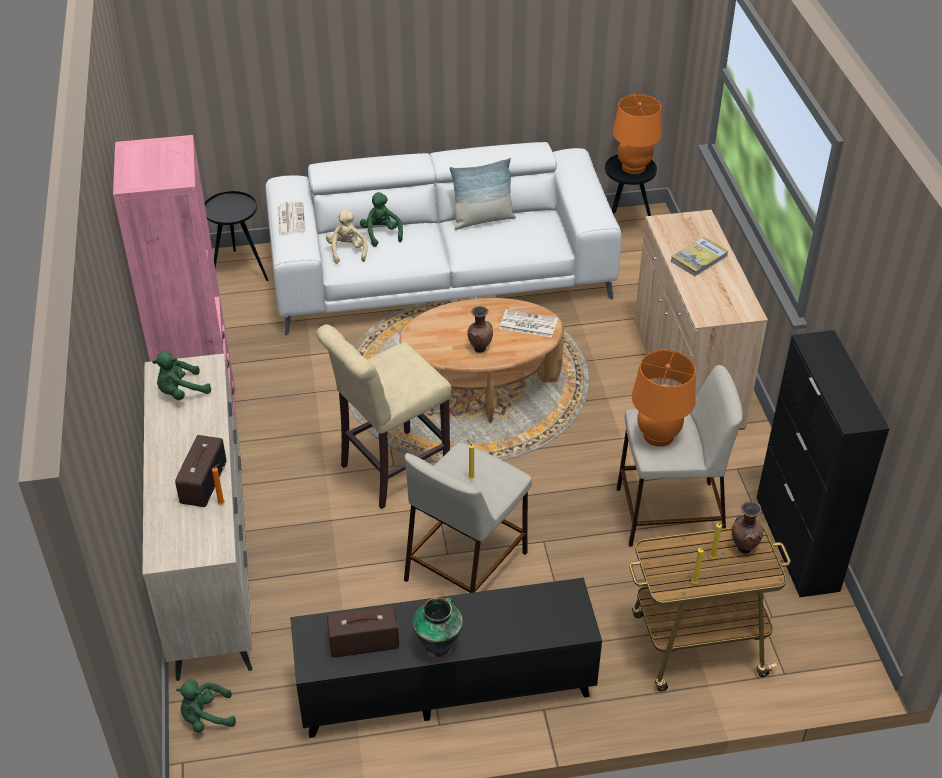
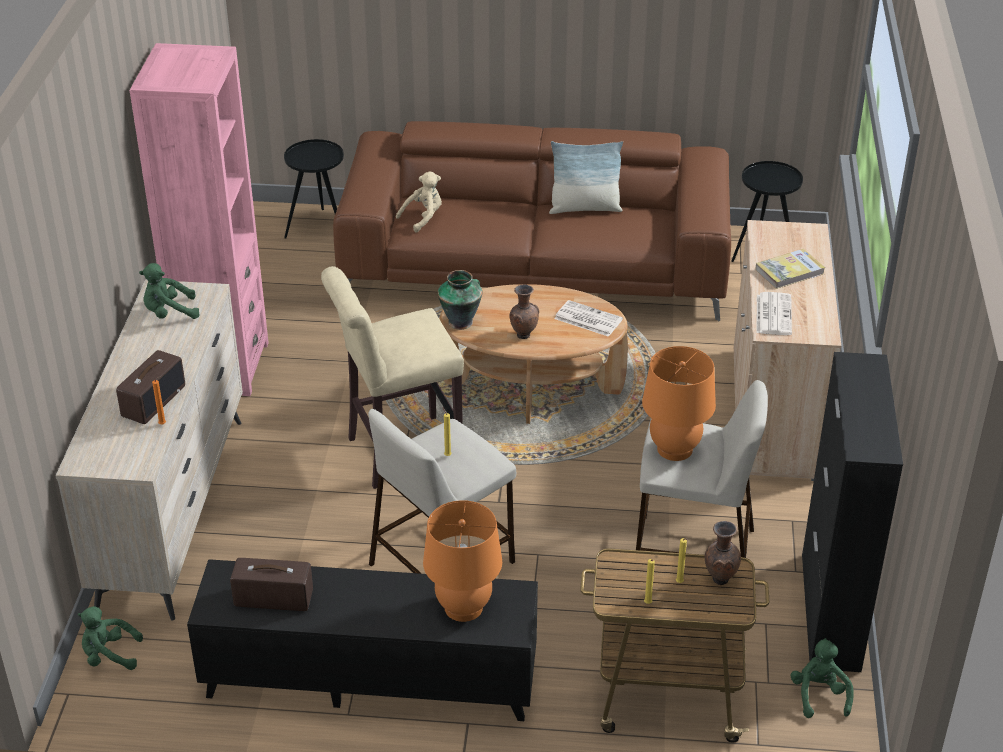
camera: 15 degrees right, 5 degrees down
white sofa [265,142,621,336] -> brown sofa [333,121,731,322]
newspaper [277,201,305,235] -> newspaper moved to [756,292,792,335]
beige plush toy [326,209,368,264] -> beige plush toy turned 45 degrees clockwise [396,171,442,232]
green plush toy [360,192,403,247] -> green plush toy moved to [791,638,854,718]
vase [413,597,463,658] -> vase moved to [438,270,482,330]
orange table lamp [613,94,662,174] -> orange table lamp moved to [423,500,502,622]

